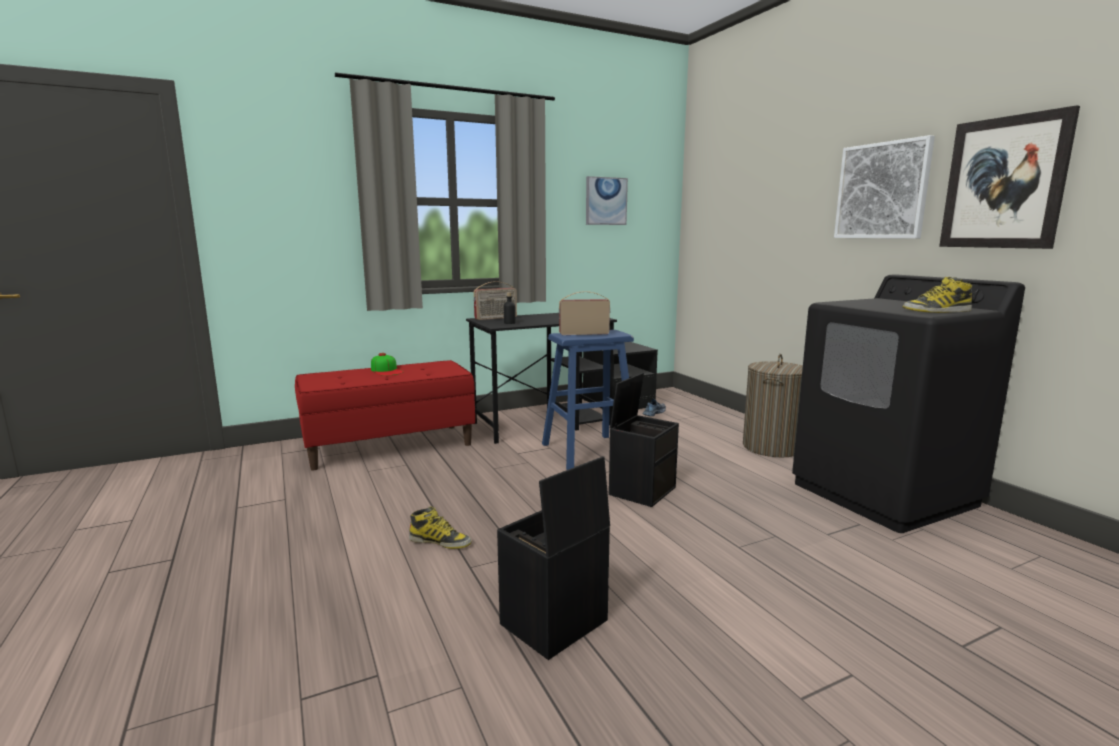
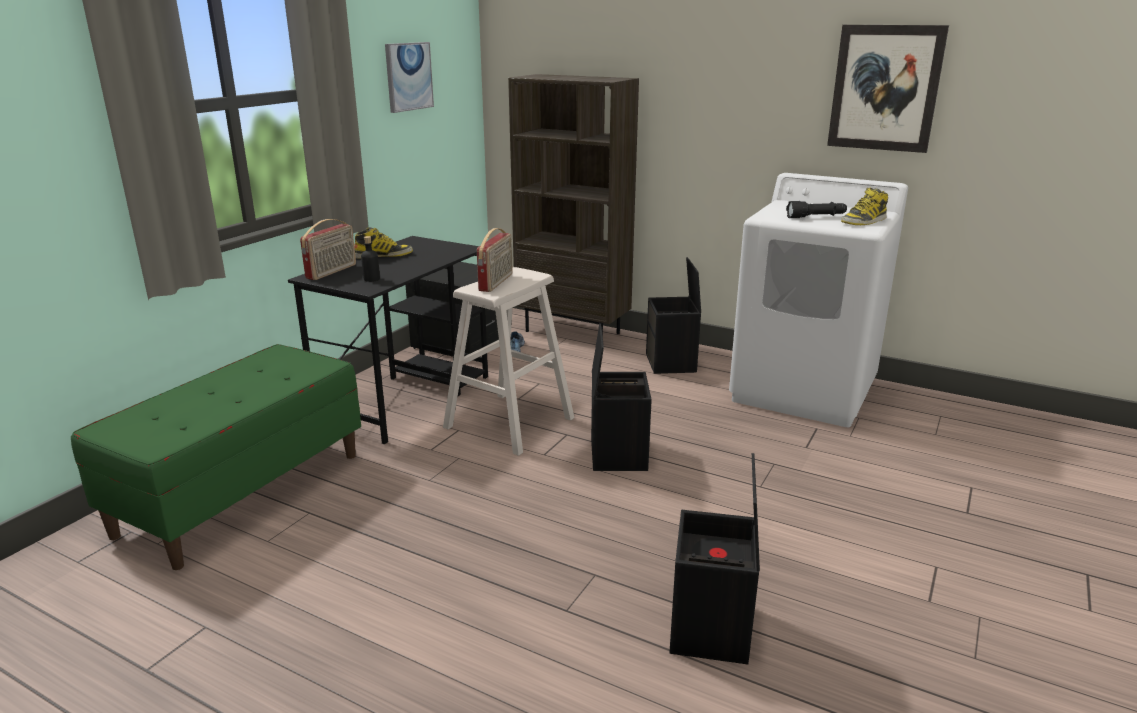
camera: 35 degrees left, 10 degrees up
red bench [295,360,475,470] -> green bench [71,344,361,570]
cap [371,353,403,376] -> none
boot [409,506,472,549] -> boot moved to [354,227,413,259]
blue stool [542,330,634,470] -> beige stool [443,267,574,456]
radio [559,291,610,335] -> radio turned 150 degrees clockwise [477,228,513,292]
laundry basket [743,354,803,457] -> black storage box [646,257,701,374]
black washing machine [792,274,1025,533] -> white washing machine [729,173,908,427]
picture [834,135,935,239] -> none
none -> brown bookcase [508,74,639,336]
none -> black flashlight [786,201,847,218]

